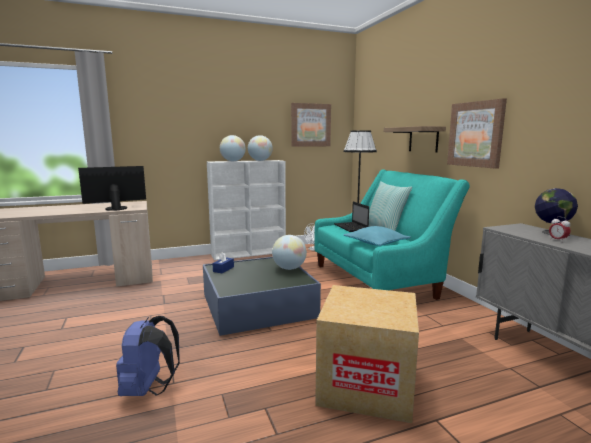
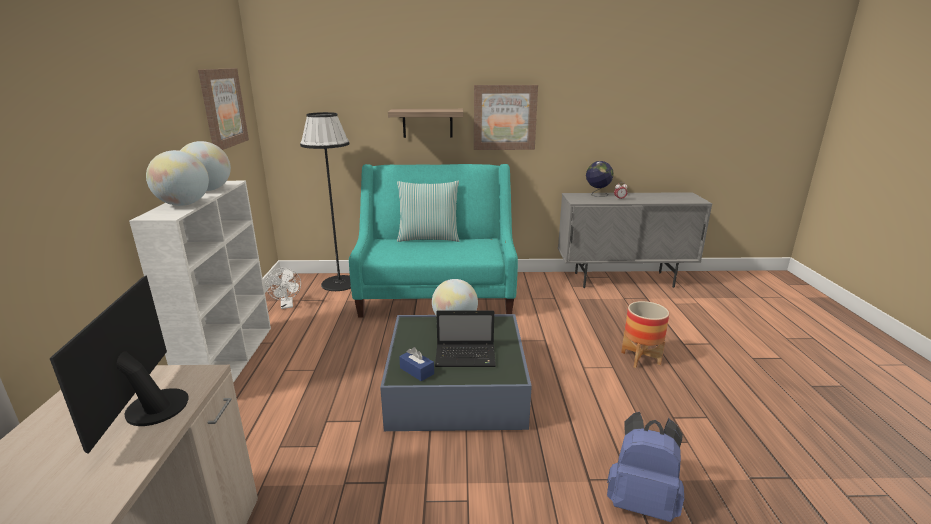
camera: 70 degrees left, 10 degrees up
cardboard box [315,285,419,423] -> planter [621,301,669,368]
laptop [334,201,369,232] -> laptop moved to [435,310,496,367]
turquoise pillow [343,226,411,246] -> none

